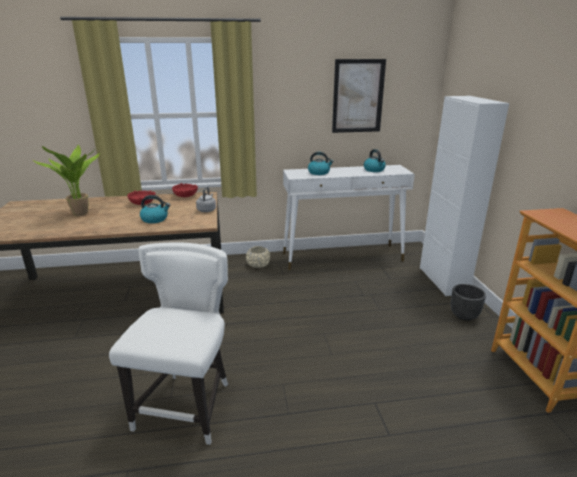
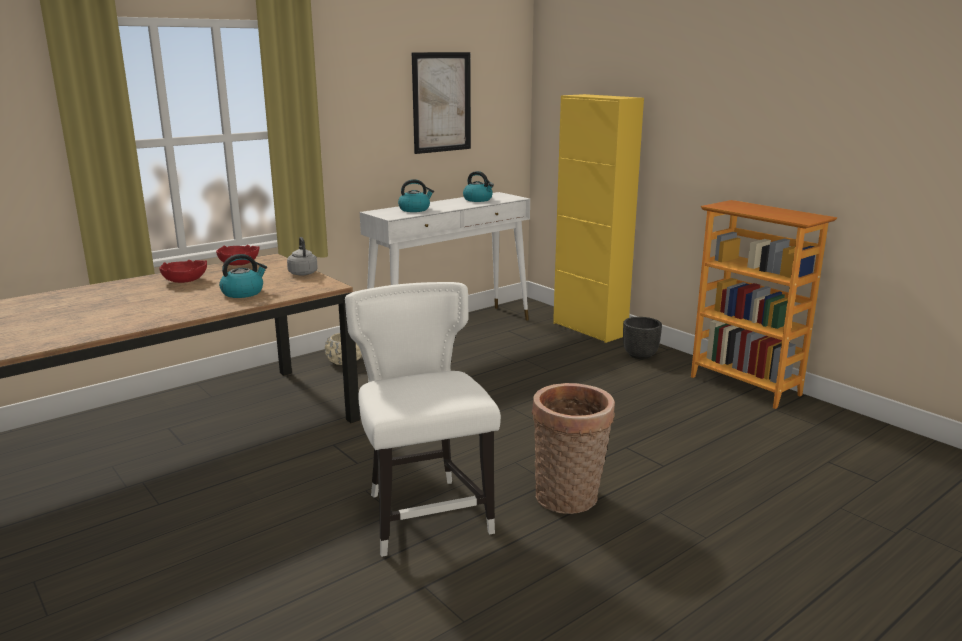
camera: 30 degrees left, 5 degrees down
potted plant [33,145,100,216] -> none
white cabinet [420,96,509,296] -> yellow cabinet [553,94,644,343]
none -> basket [532,383,615,514]

